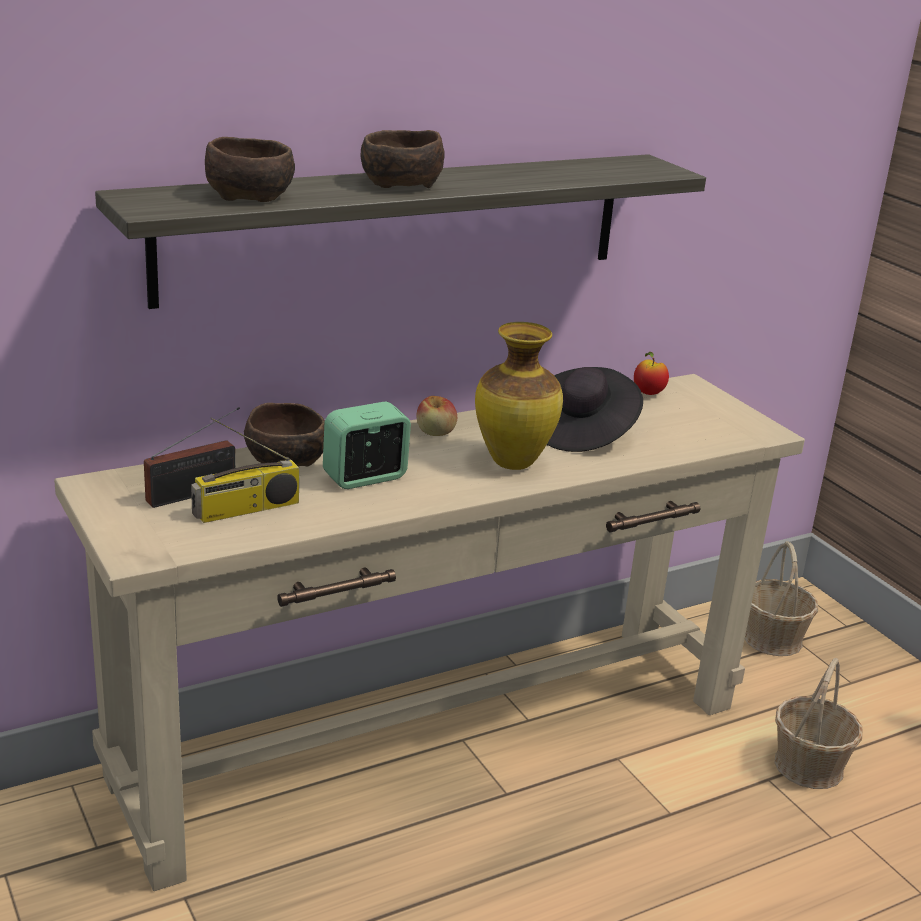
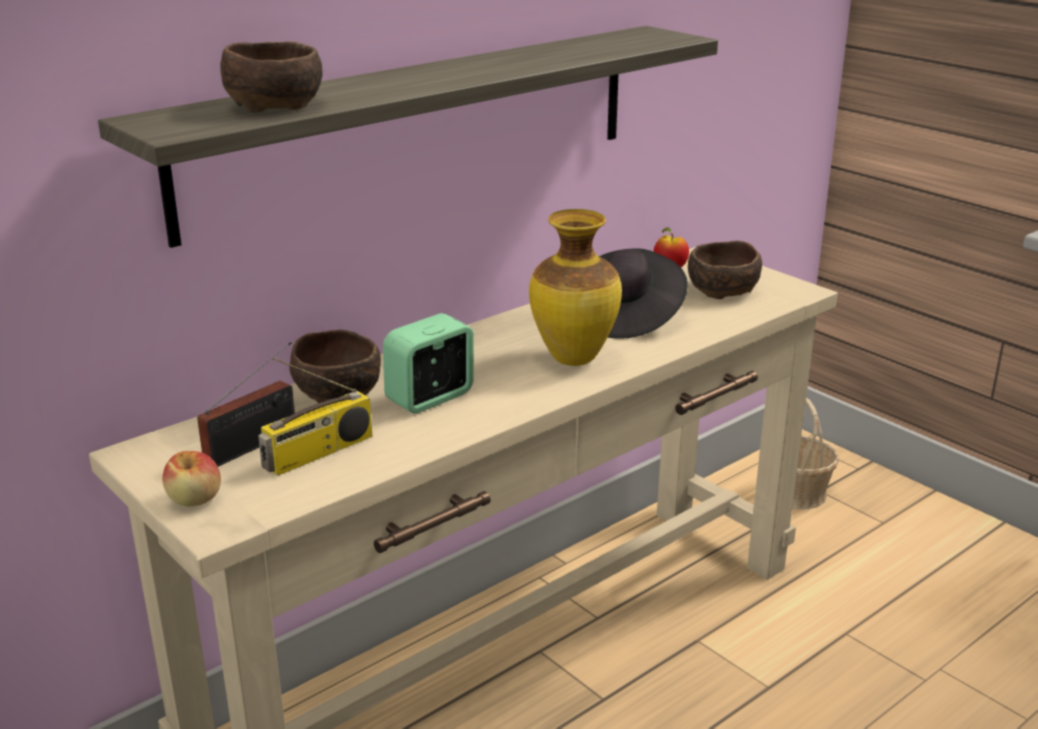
camera: 10 degrees left, 0 degrees up
brown bowl [361,130,445,188] -> brown bowl moved to [688,240,762,299]
apple [416,396,457,436] -> apple moved to [162,451,221,507]
basket [774,658,862,789] -> none

